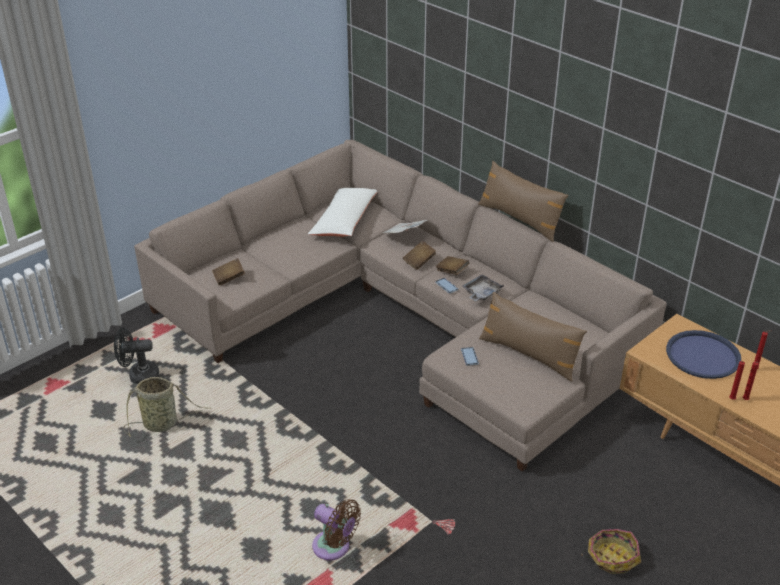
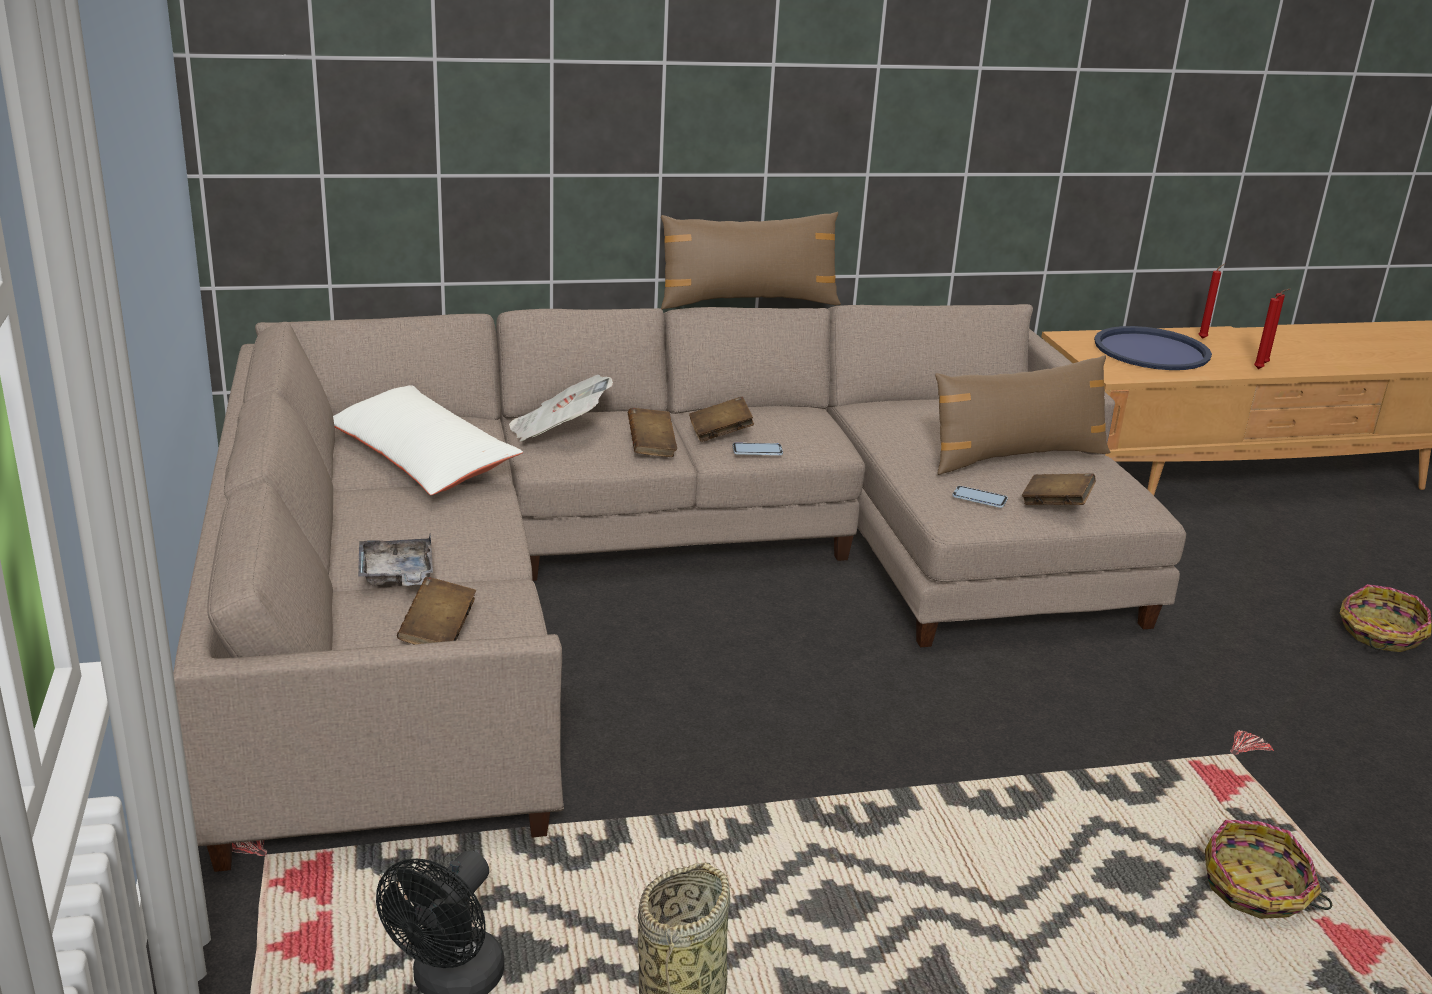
camera: 60 degrees left, 10 degrees down
brown fan [312,499,361,560] -> basket [1205,820,1332,919]
grey tray [462,274,504,301] -> grey tray moved to [358,534,433,586]
none -> brown book [1022,473,1096,505]

